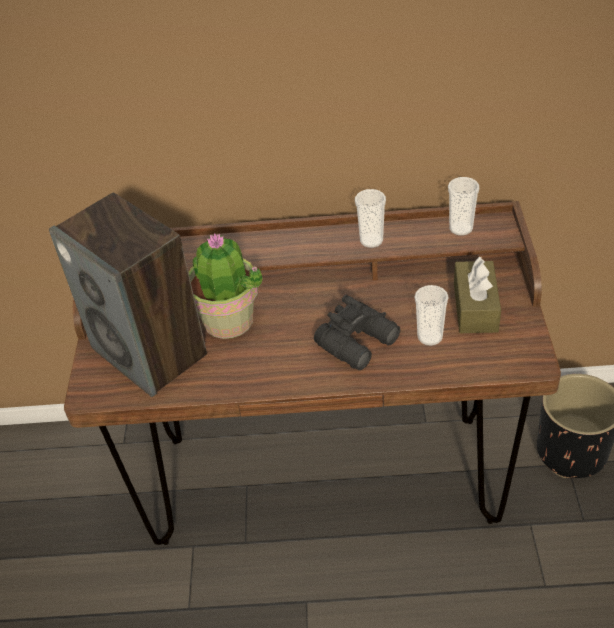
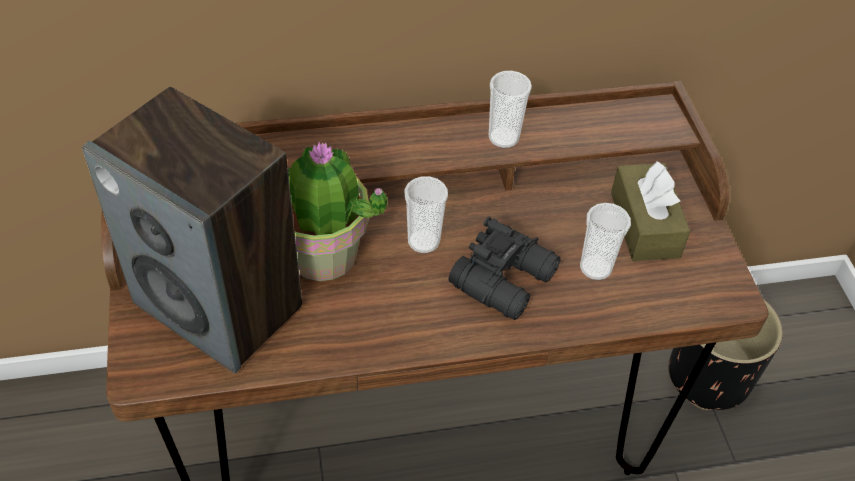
camera: 15 degrees left, 5 degrees up
cup [448,177,479,236] -> cup moved to [404,176,448,253]

